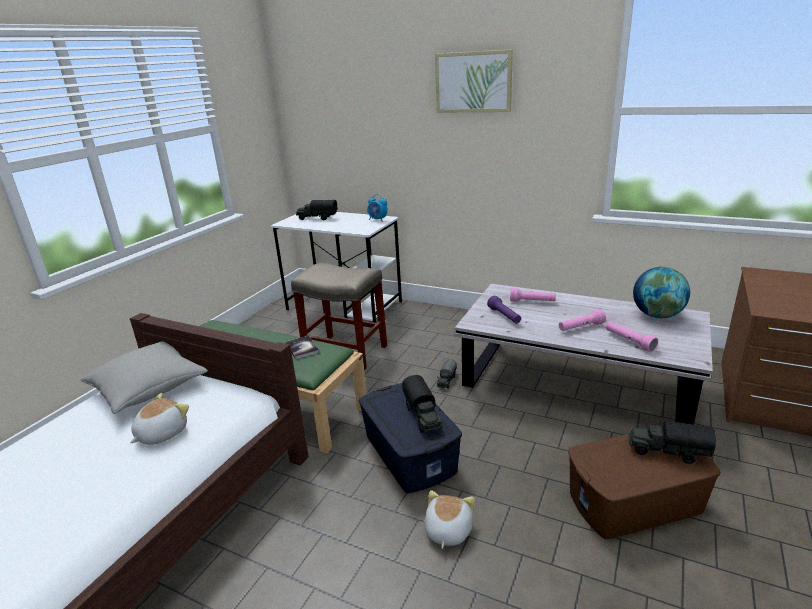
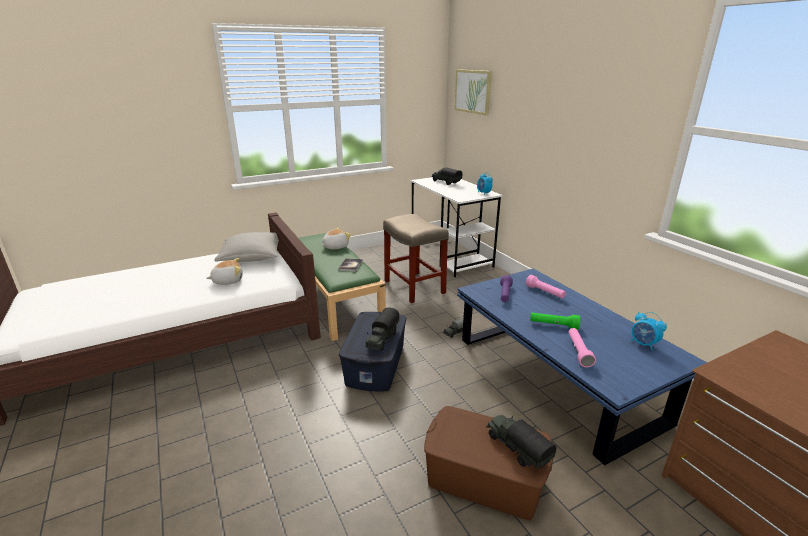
camera: 35 degrees right, 0 degrees up
plush toy [424,490,475,549] -> plush toy moved to [321,228,351,249]
picture [435,49,513,112] -> picture moved to [454,69,492,116]
white coffee table [455,284,713,425] -> blue coffee table [457,269,707,465]
pink flashlight [559,309,606,331] -> green flashlight [530,312,580,330]
globe [633,267,690,318] -> alarm clock [630,312,667,351]

